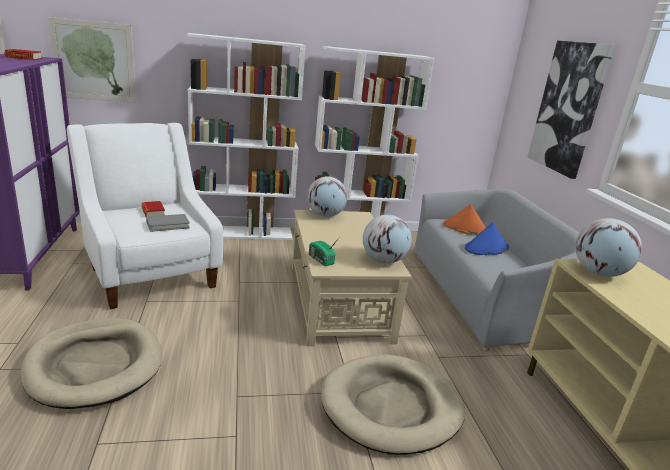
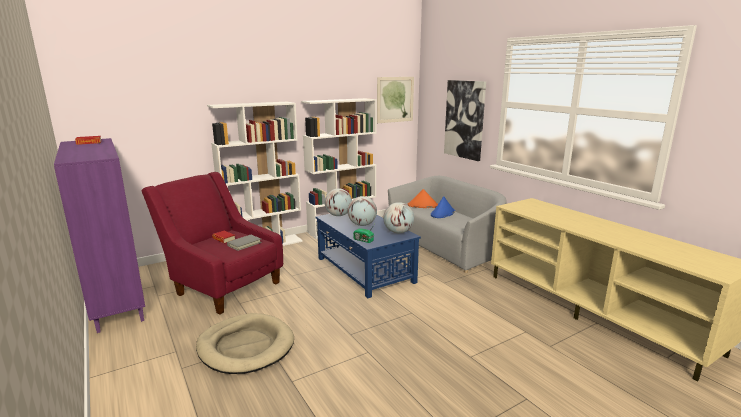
camera: 20 degrees left, 5 degrees down
picture [48,17,136,103] -> picture moved to [377,77,414,123]
white armchair [67,123,223,309] -> red armchair [142,172,283,315]
beige coffee table [292,210,412,346] -> blue coffee table [315,213,421,298]
beige dog bed [321,355,466,455] -> none
globe [576,218,642,277] -> globe moved to [348,196,377,226]

